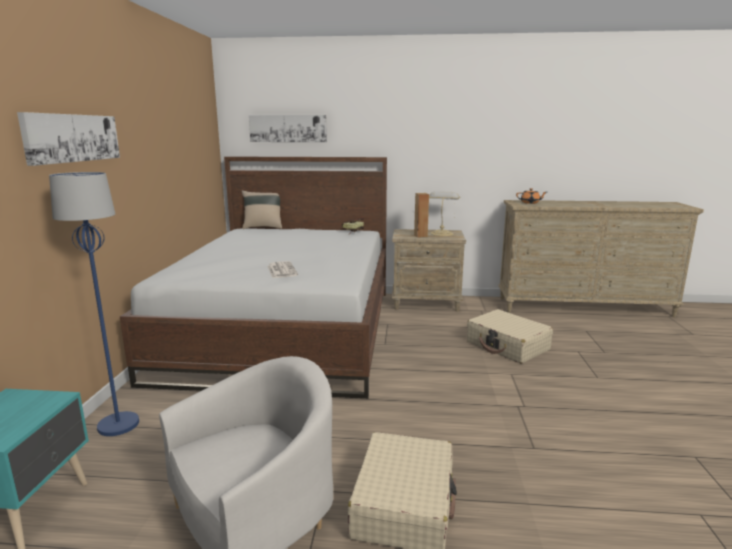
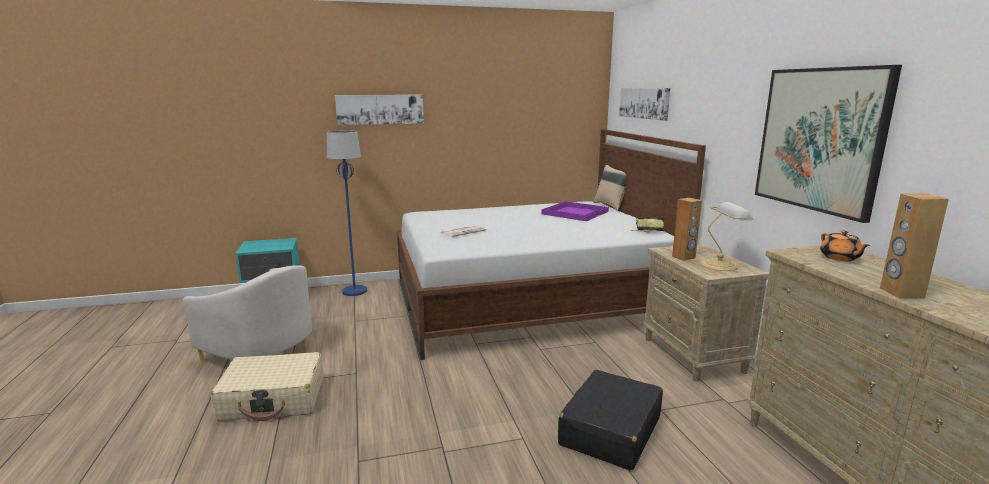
camera: 70 degrees right, 0 degrees up
beige suitcase [467,309,553,364] -> black suitcase [558,370,663,471]
none -> purple tray [541,201,609,221]
none -> picture [755,65,902,223]
none -> brown speaker [880,194,949,299]

